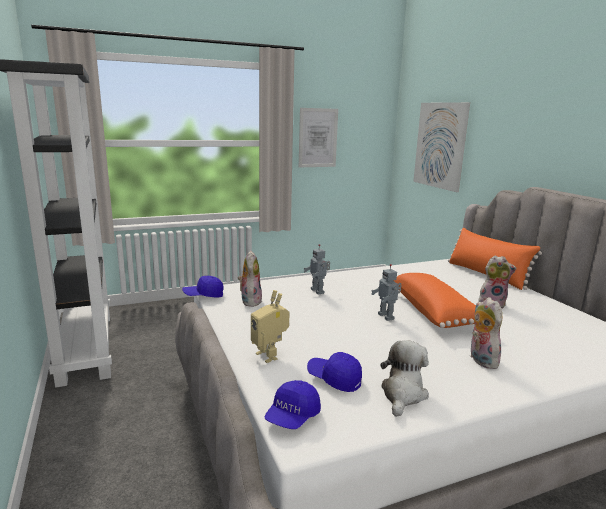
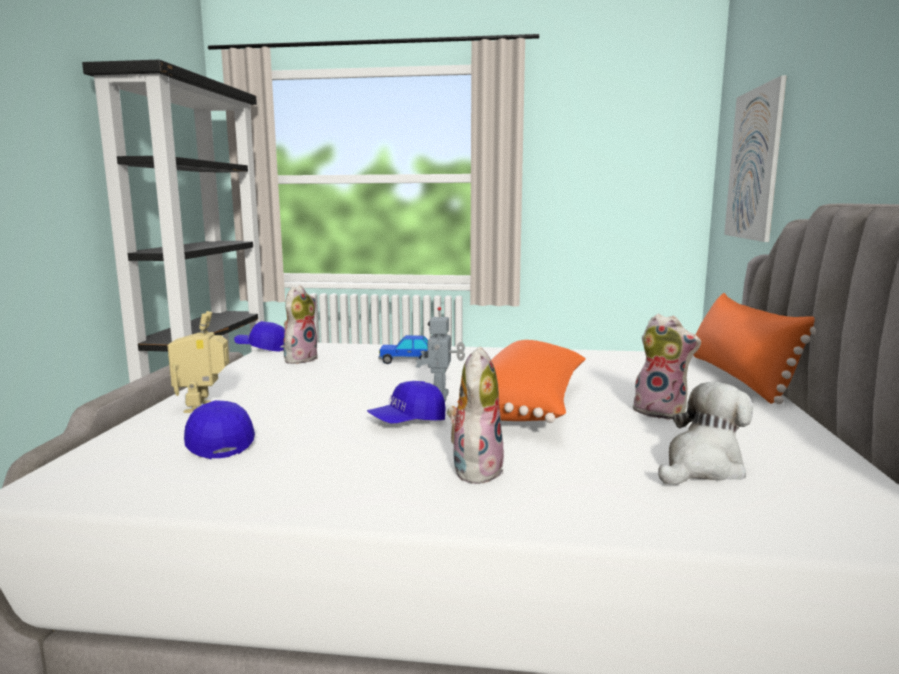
camera: 30 degrees right, 5 degrees down
blue cap [264,380,321,429] -> blue cap moved to [367,381,445,423]
picture [299,108,338,167] -> none
toy robot [304,244,330,294] -> toy car [378,335,428,364]
plush toy [380,340,429,417] -> plush toy moved to [658,382,753,485]

